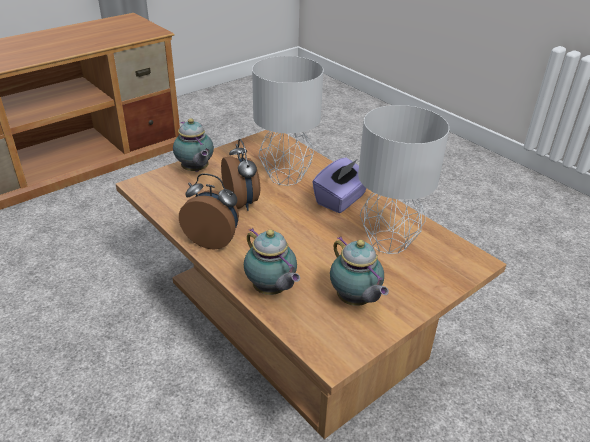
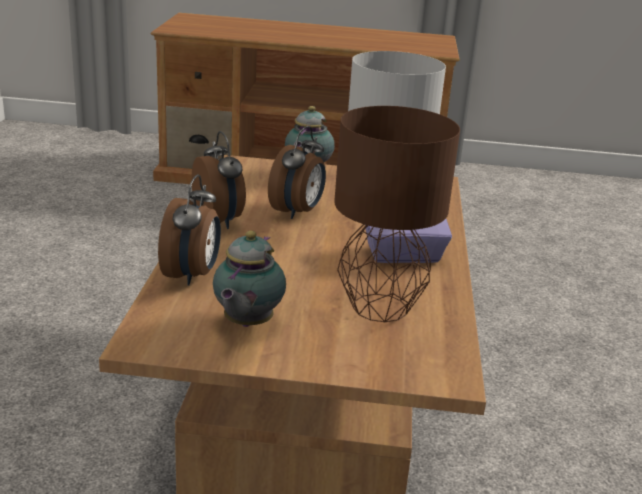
camera: 45 degrees right, 10 degrees down
teapot [244,228,300,295] -> alarm clock [158,174,221,286]
grey table lamp [358,105,449,254] -> brown table lamp [334,106,460,322]

